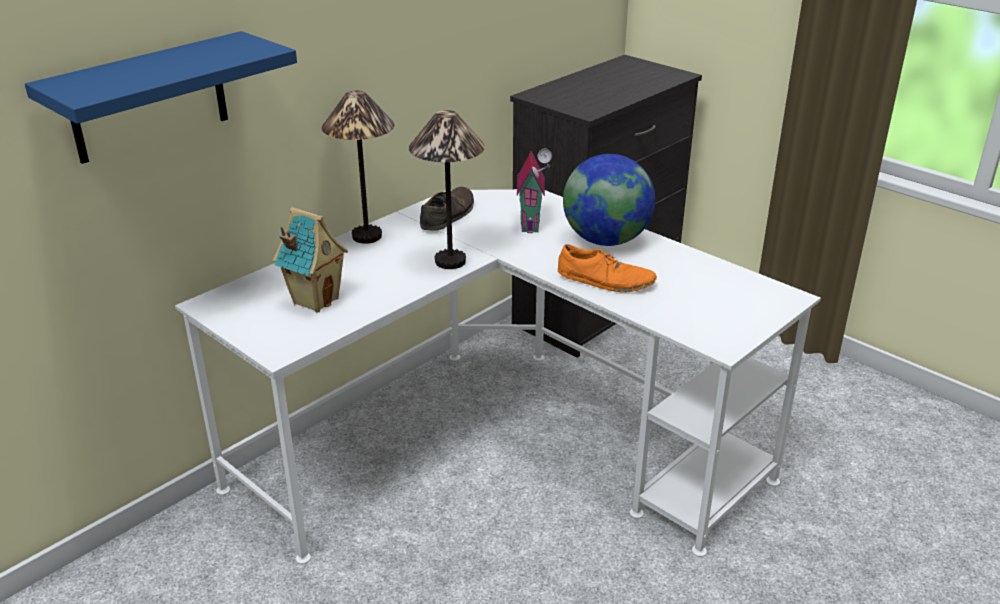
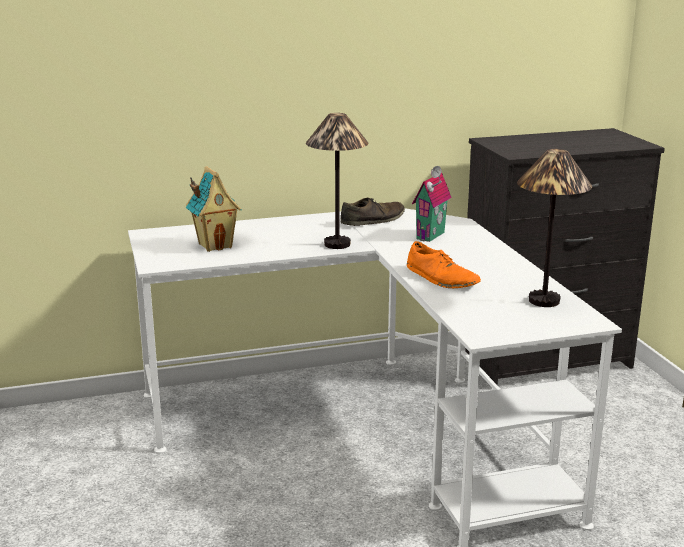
camera: 30 degrees right, 10 degrees down
blue shelf [25,31,297,164] -> none
table lamp [322,91,395,244] -> table lamp moved to [517,149,592,307]
globe [563,154,655,246] -> none

